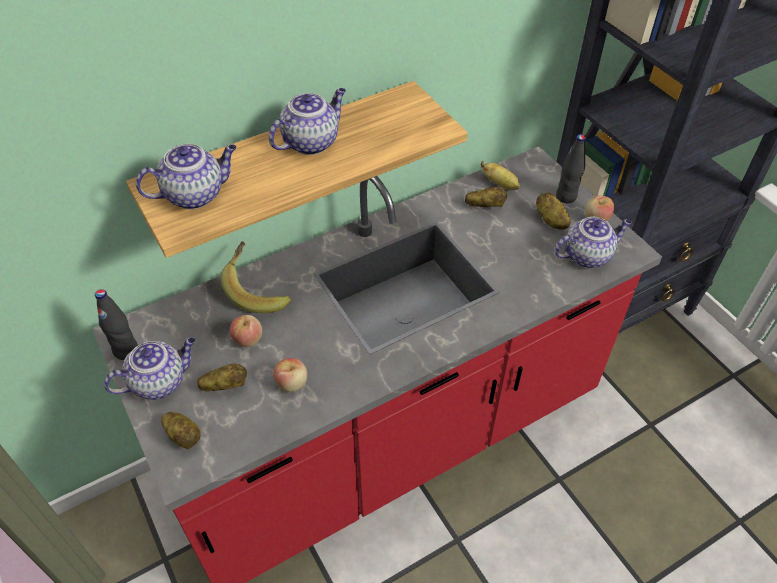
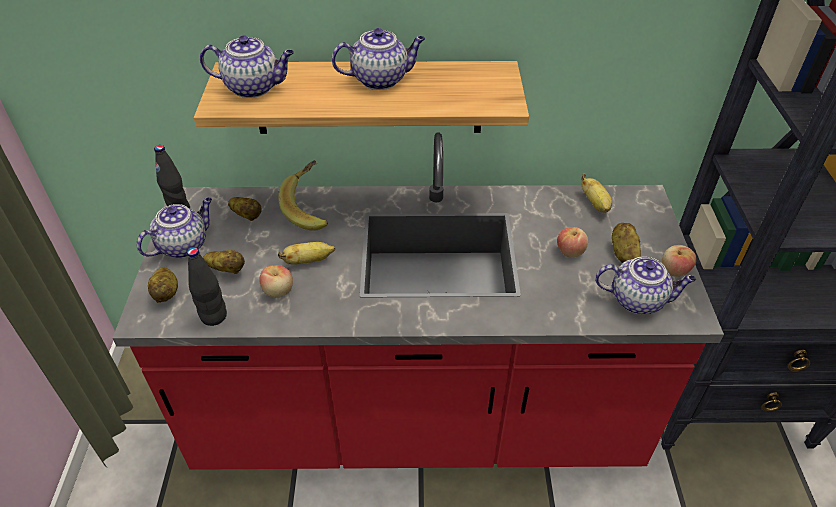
camera: 30 degrees right, 5 degrees down
teapot [104,338,195,400] -> teapot turned 45 degrees counterclockwise [137,197,212,258]
apple [230,315,262,347] -> apple moved to [557,227,588,258]
potato [465,187,507,207] -> potato moved to [228,197,262,221]
black bottle [556,134,586,203] -> black bottle moved to [187,247,227,326]
none -> banana [278,242,335,265]

